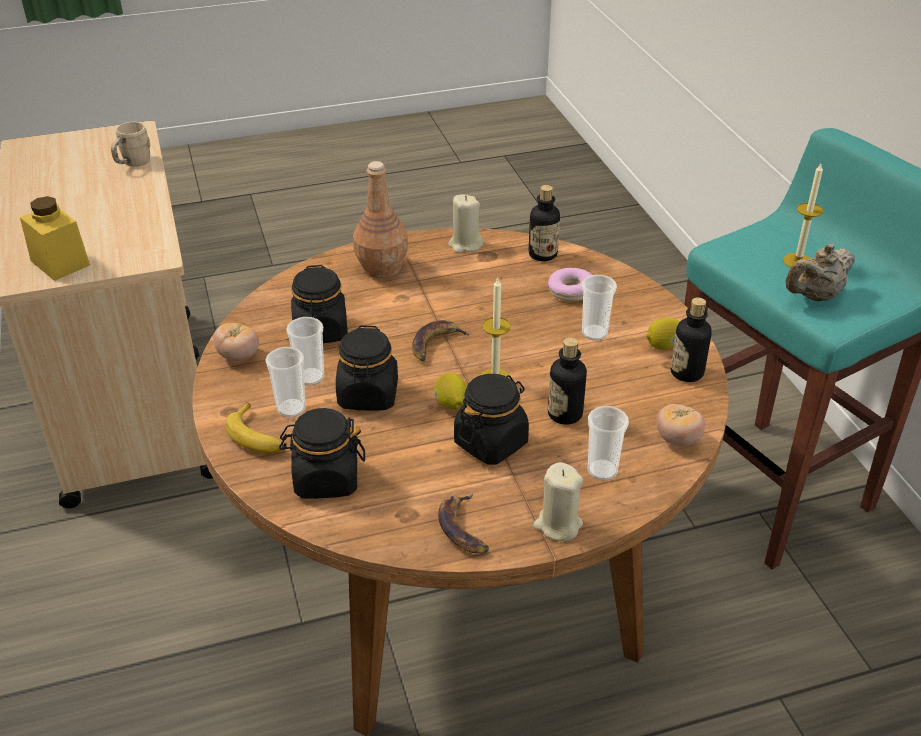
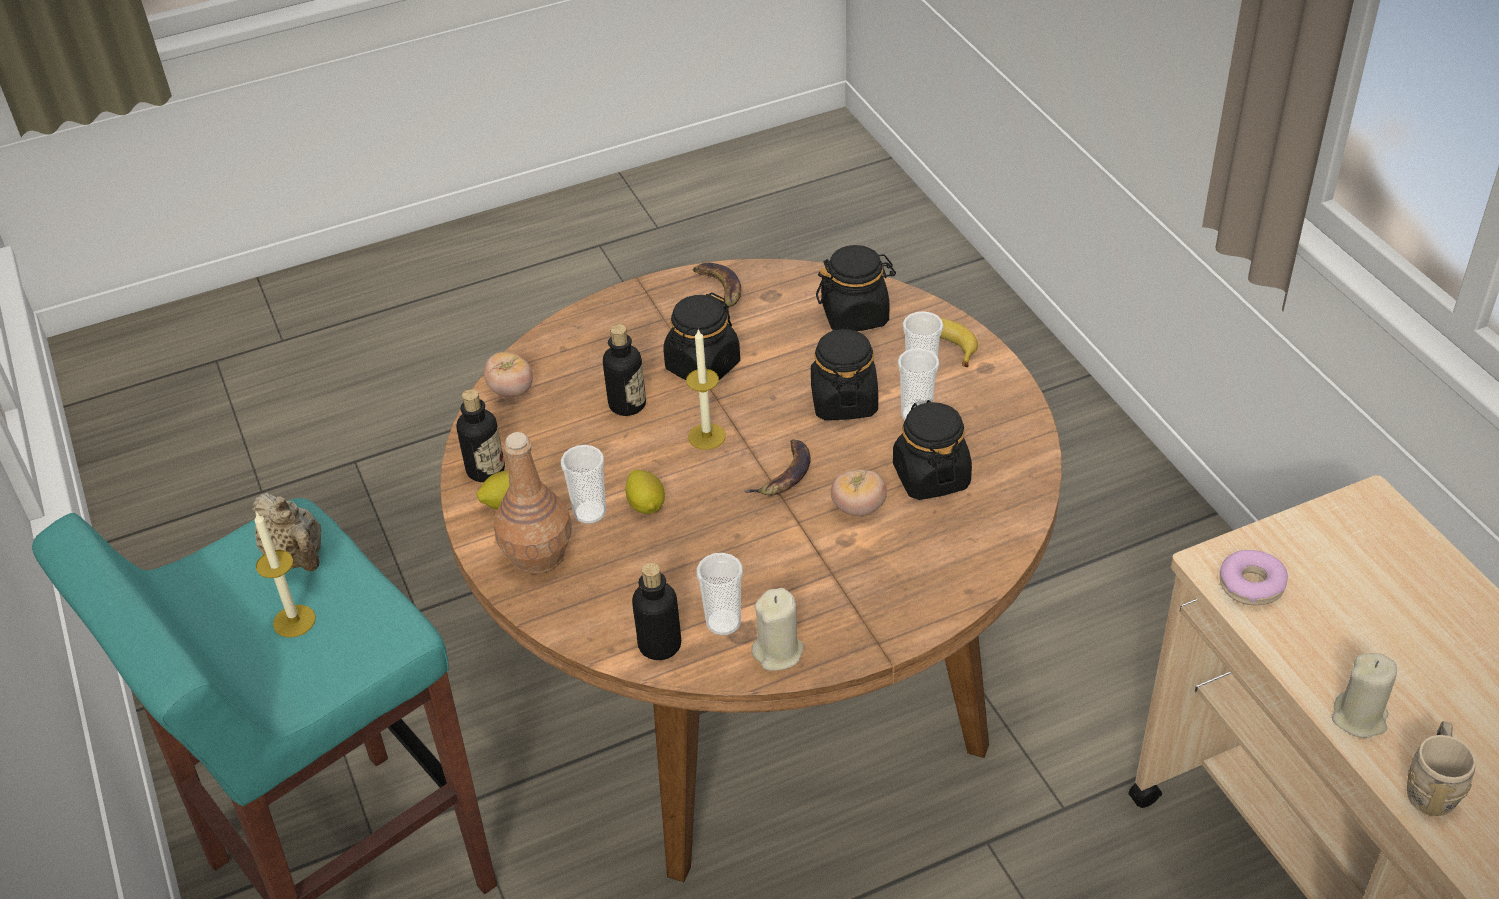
camera: 175 degrees right, 5 degrees up
yellow jar [20,196,90,281] -> none
tomato [213,323,259,361] -> tomato moved to [831,470,887,516]
brown bottle [353,161,408,278] -> brown bottle moved to [494,432,572,574]
lemon [434,373,467,409] -> lemon moved to [626,470,665,514]
beige candle [533,462,583,541] -> beige candle moved to [1332,653,1397,738]
donut [548,268,592,302] -> donut moved to [1219,550,1288,605]
cup [588,406,629,481] -> cup moved to [696,553,743,636]
beige teapot [786,244,855,301] -> beige teapot turned 90 degrees clockwise [252,493,321,571]

